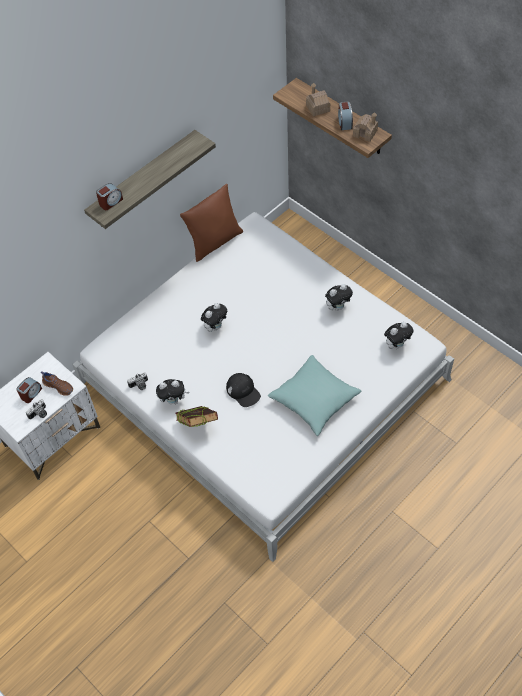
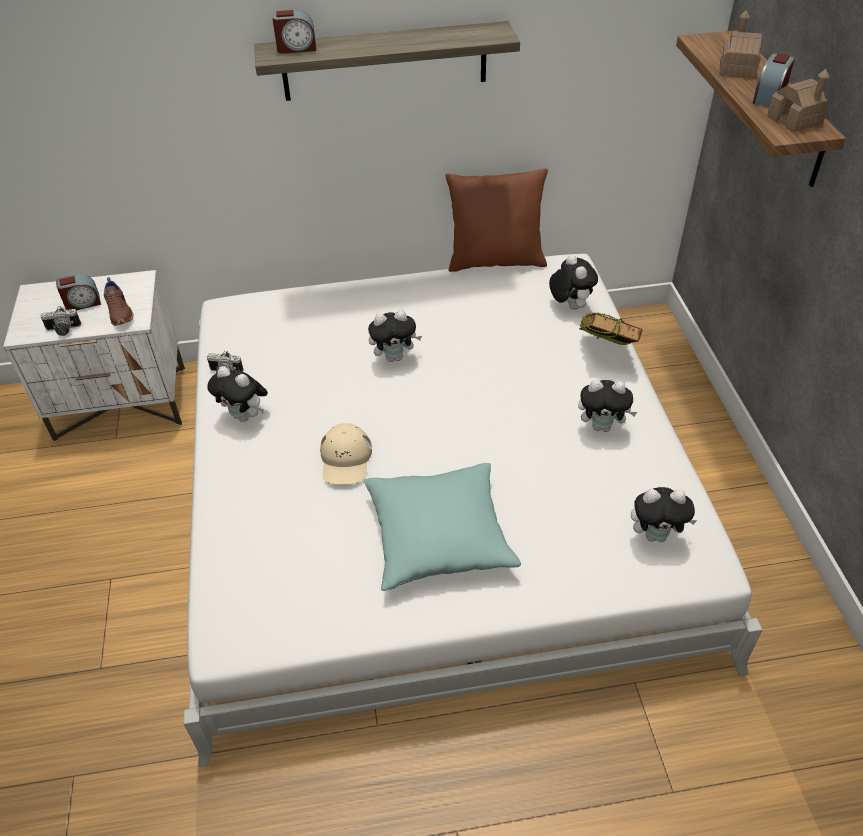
camera: 35 degrees right, 10 degrees down
book [176,406,218,427] -> book moved to [579,312,643,345]
black cap [226,373,261,407] -> beige cap [320,423,372,485]
none -> plush toy [549,255,598,309]

